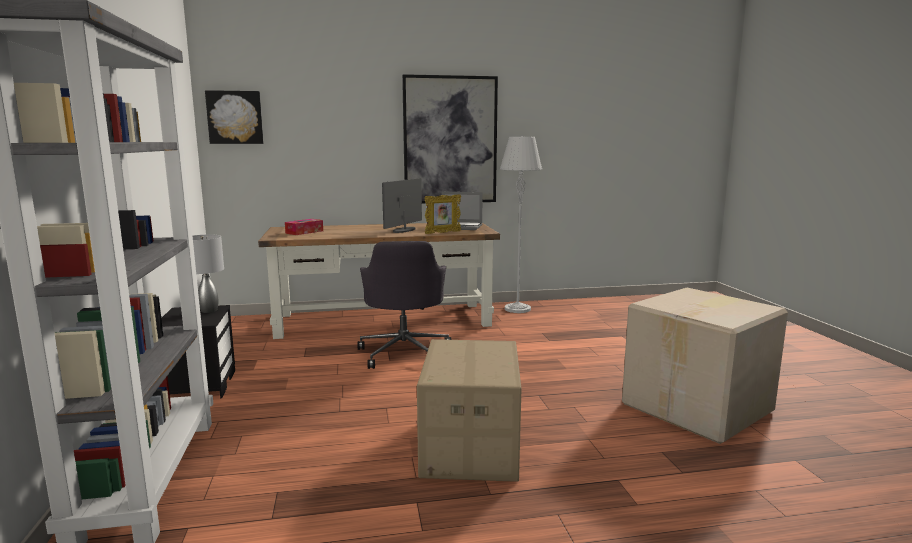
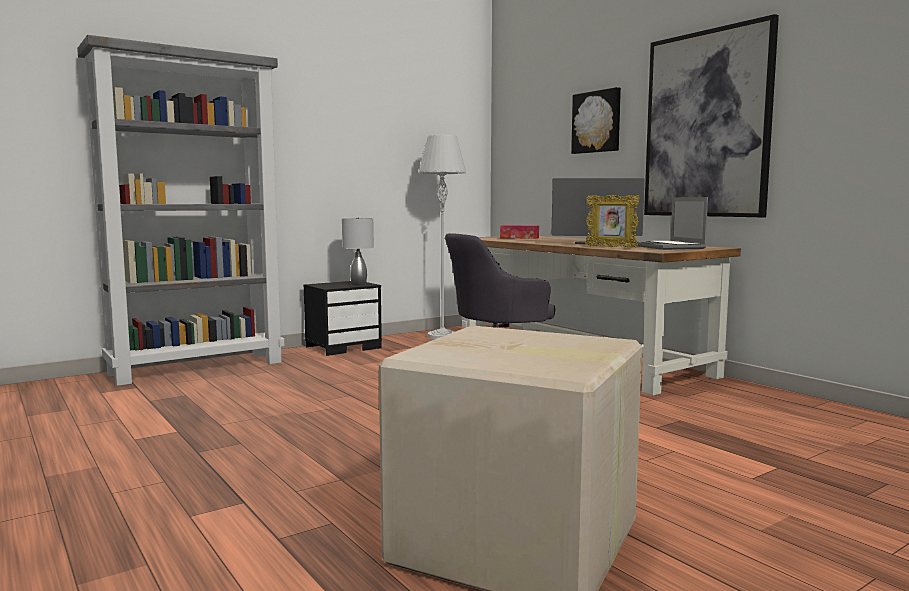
camera: 65 degrees right, 5 degrees down
picture [205,90,263,144] -> picture moved to [571,87,621,154]
cardboard box [417,339,522,482] -> none
grey floor lamp [500,137,542,313] -> grey floor lamp moved to [418,135,466,339]

